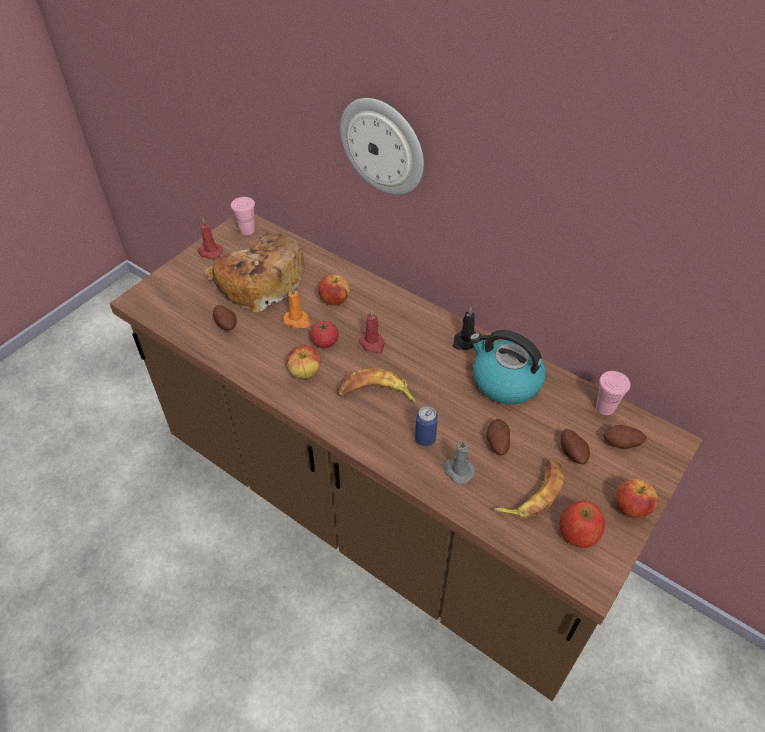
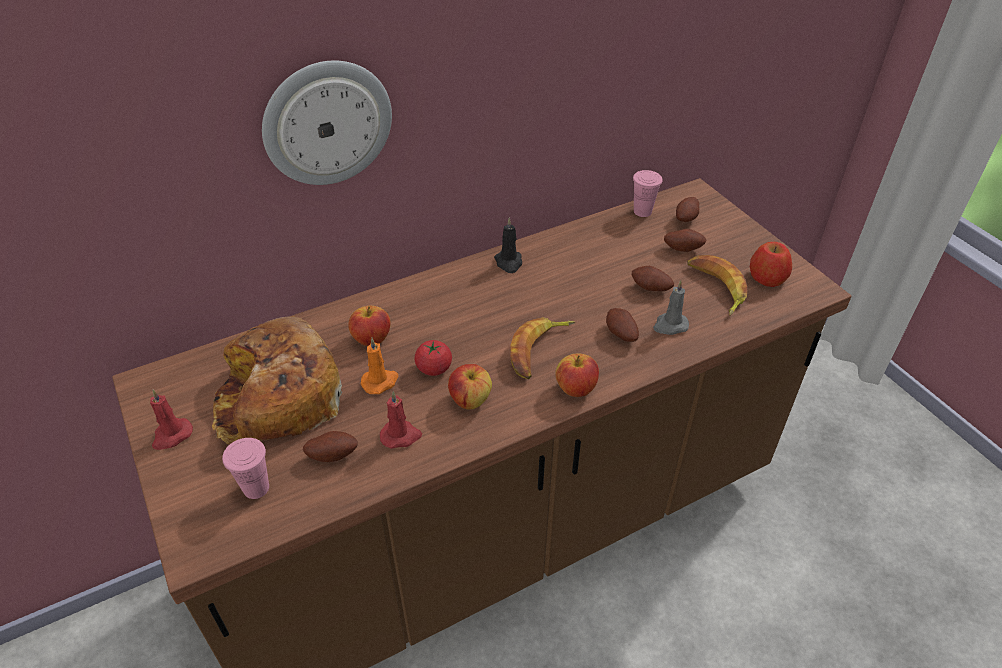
camera: 65 degrees left, 5 degrees down
pink cup [231,197,255,235] -> pink cup moved to [222,438,269,499]
red candle [359,309,385,354] -> red candle moved to [380,391,422,449]
can [415,406,438,446] -> potato [606,308,639,342]
kettle [469,330,546,404] -> none
apple [616,479,658,518] -> apple moved to [555,354,599,397]

